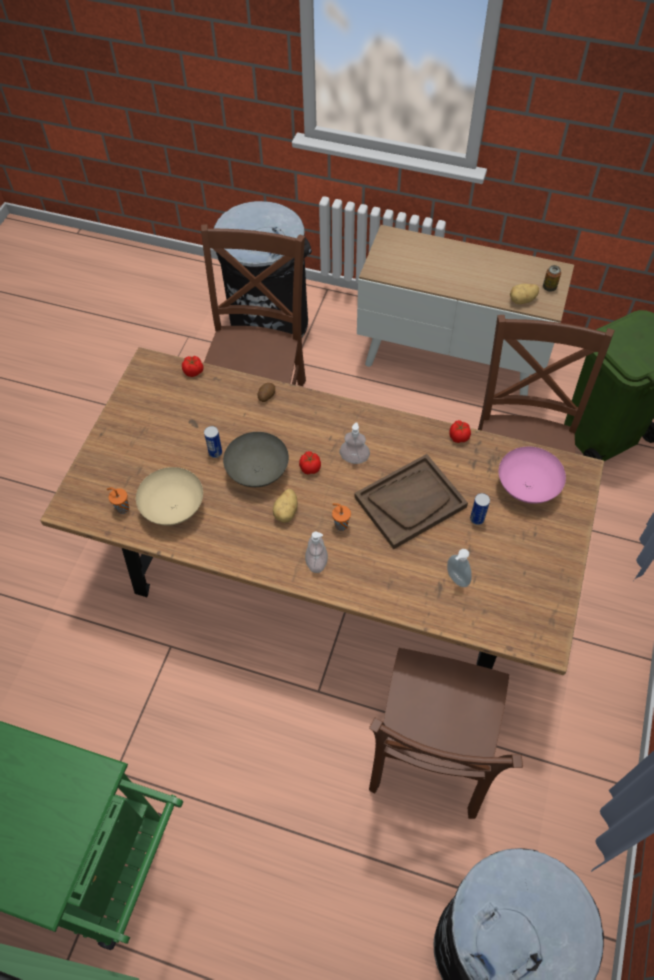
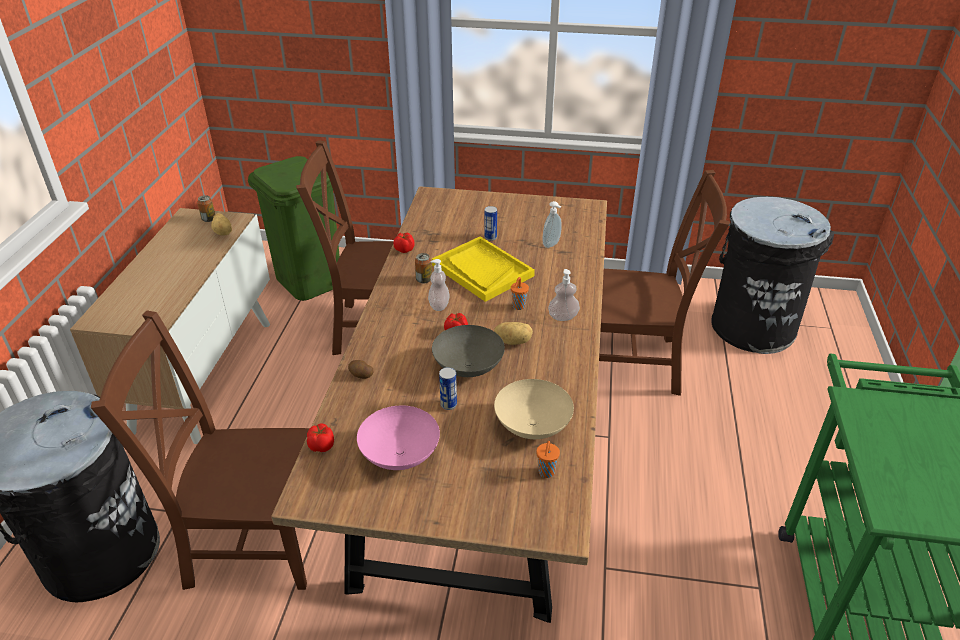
camera: 100 degrees left, 20 degrees down
brown tray [354,454,468,549] -> yellow tray [432,236,535,302]
pink bowl [499,447,566,504] -> pink bowl moved to [357,406,440,470]
none -> can [415,253,432,284]

